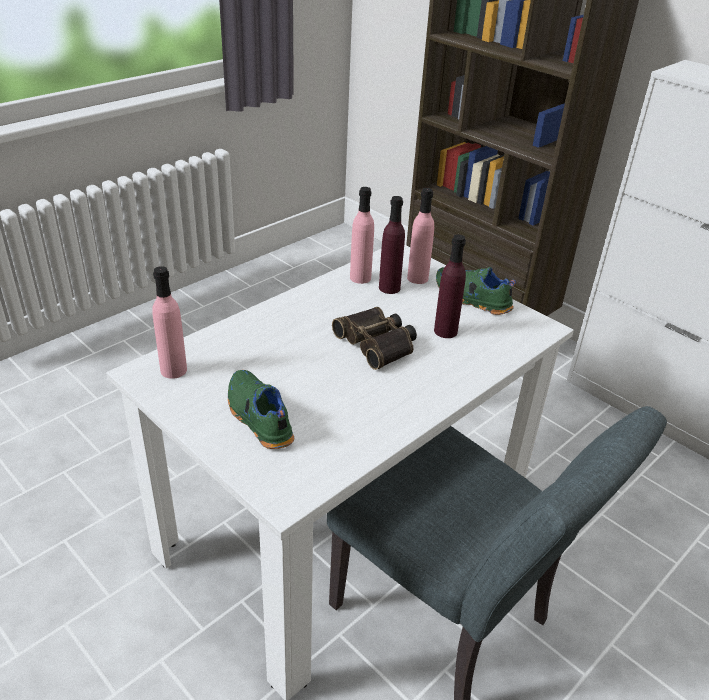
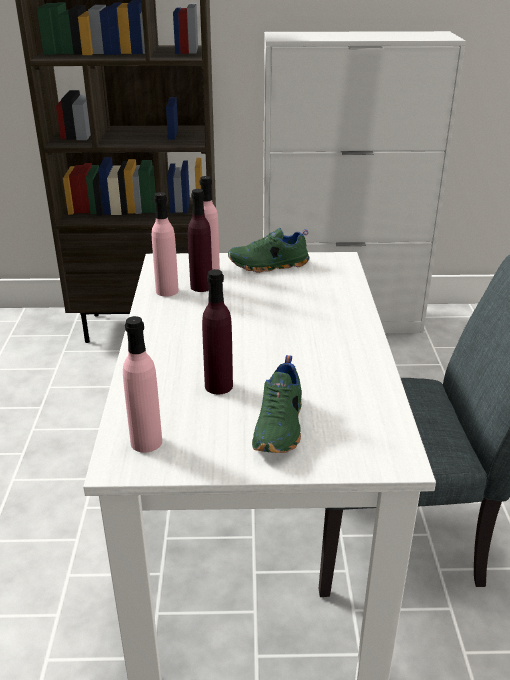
camera: 45 degrees left, 5 degrees down
green shoe [228,370,294,449] -> green shoe turned 90 degrees counterclockwise [252,355,302,453]
binoculars [332,307,417,370] -> none
purple bottle [434,235,466,338] -> purple bottle moved to [202,269,233,394]

